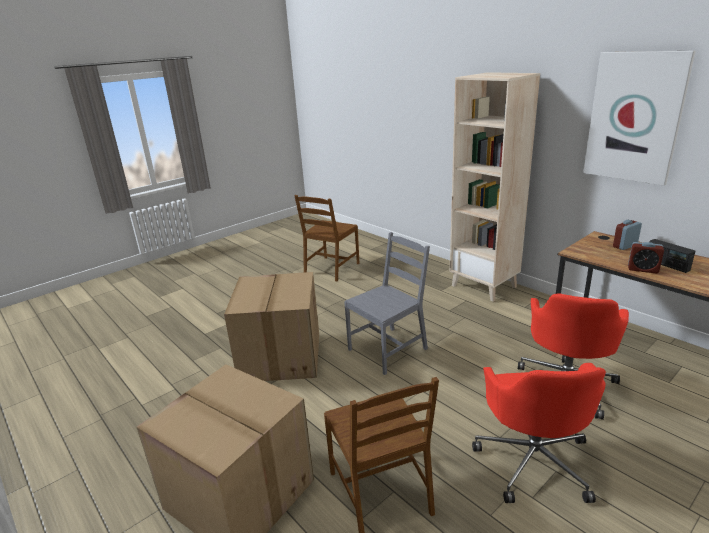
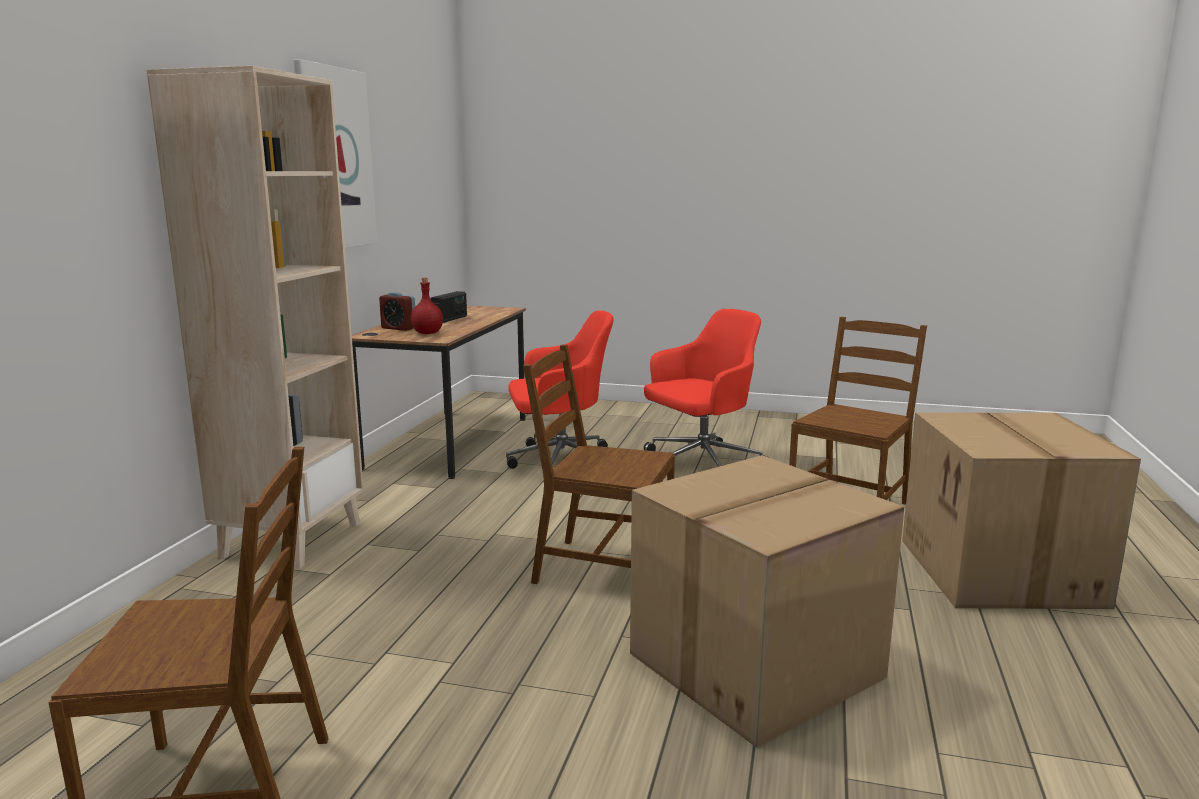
camera: 125 degrees left, 10 degrees down
grey chair [344,232,430,375] -> brown chair [523,345,675,584]
alarm clock [628,242,664,273] -> none
none -> red bottle [411,278,443,334]

